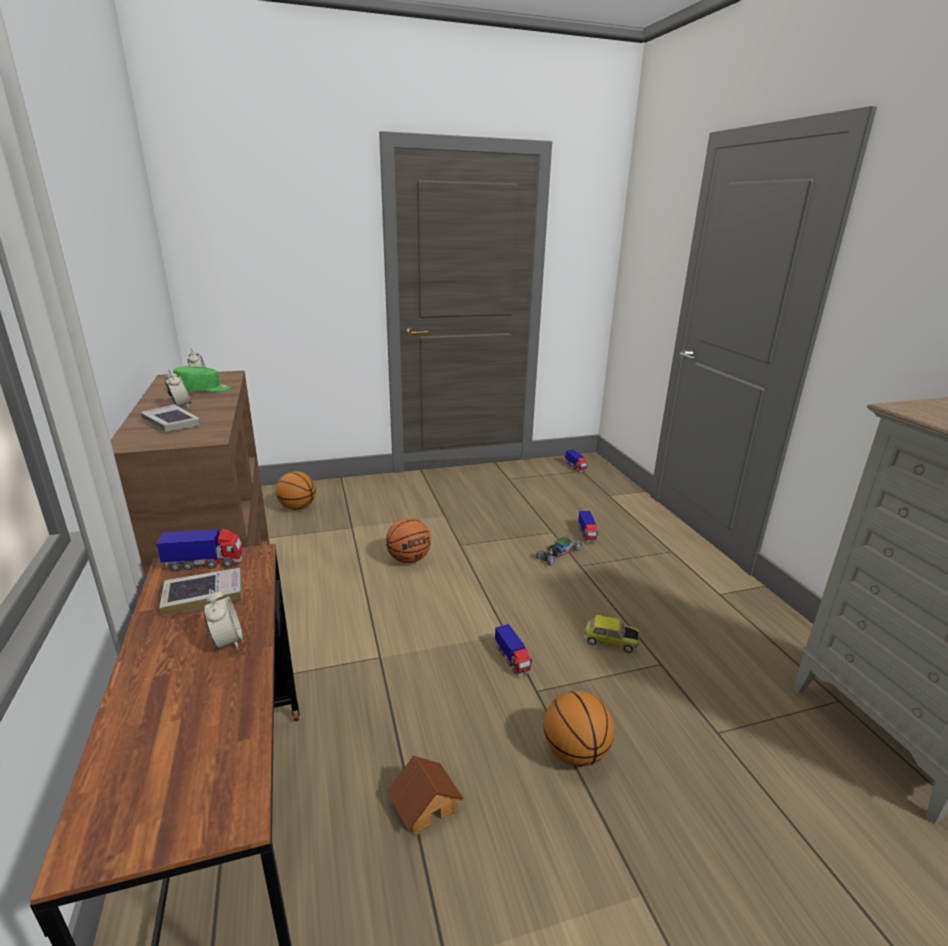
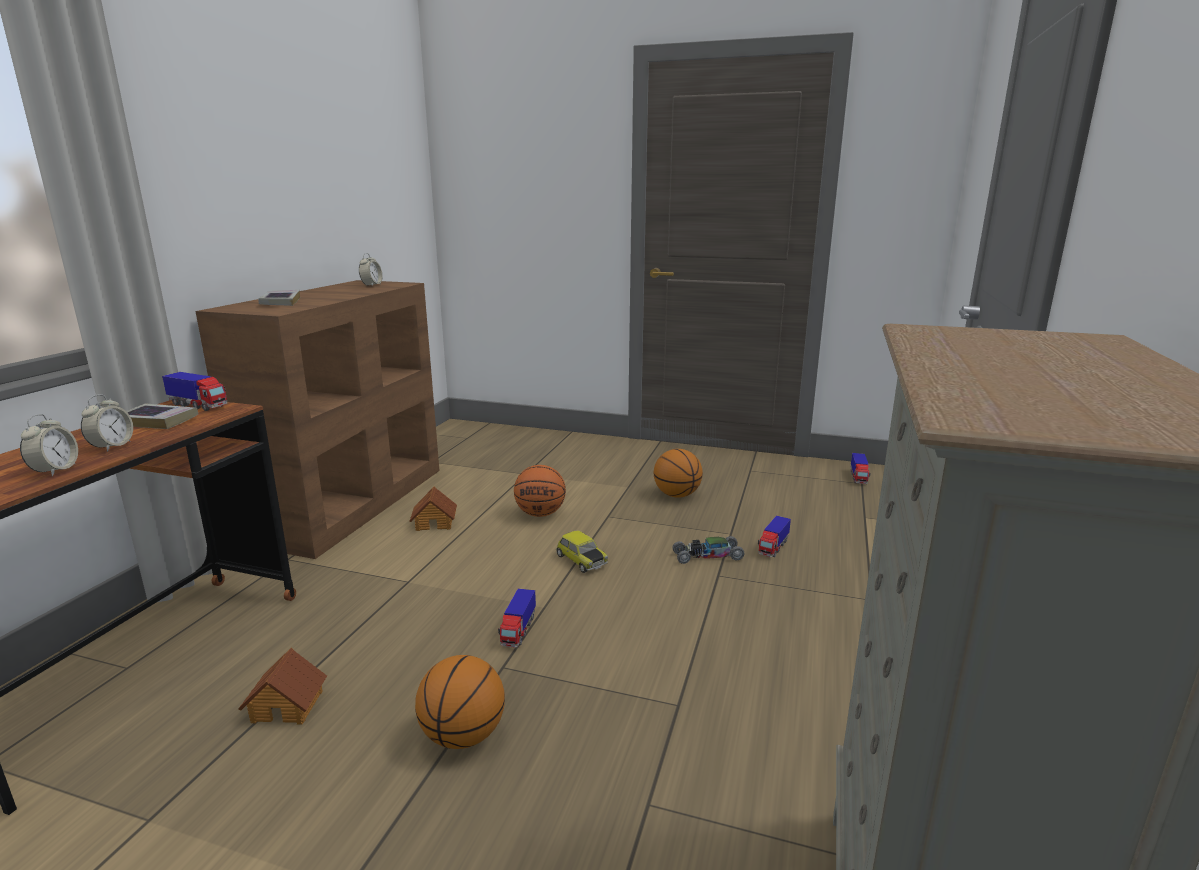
camera: 35 degrees right, 5 degrees down
alarm clock [165,370,192,408] -> alarm clock moved to [20,414,78,476]
green cap [173,366,231,392] -> none
basketball [276,471,316,510] -> basketball moved to [654,449,703,498]
toy car [584,615,640,653] -> toy car moved to [556,530,608,573]
none -> toy house [410,486,457,531]

